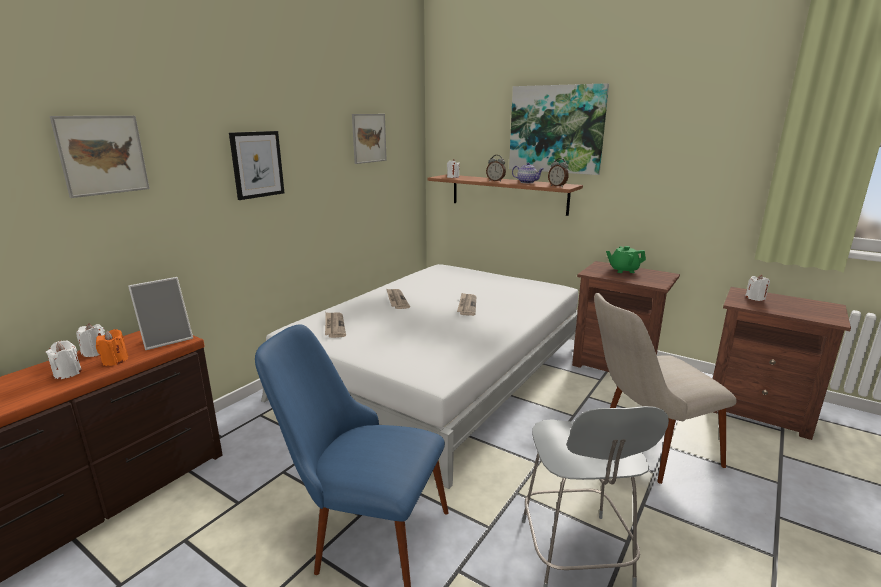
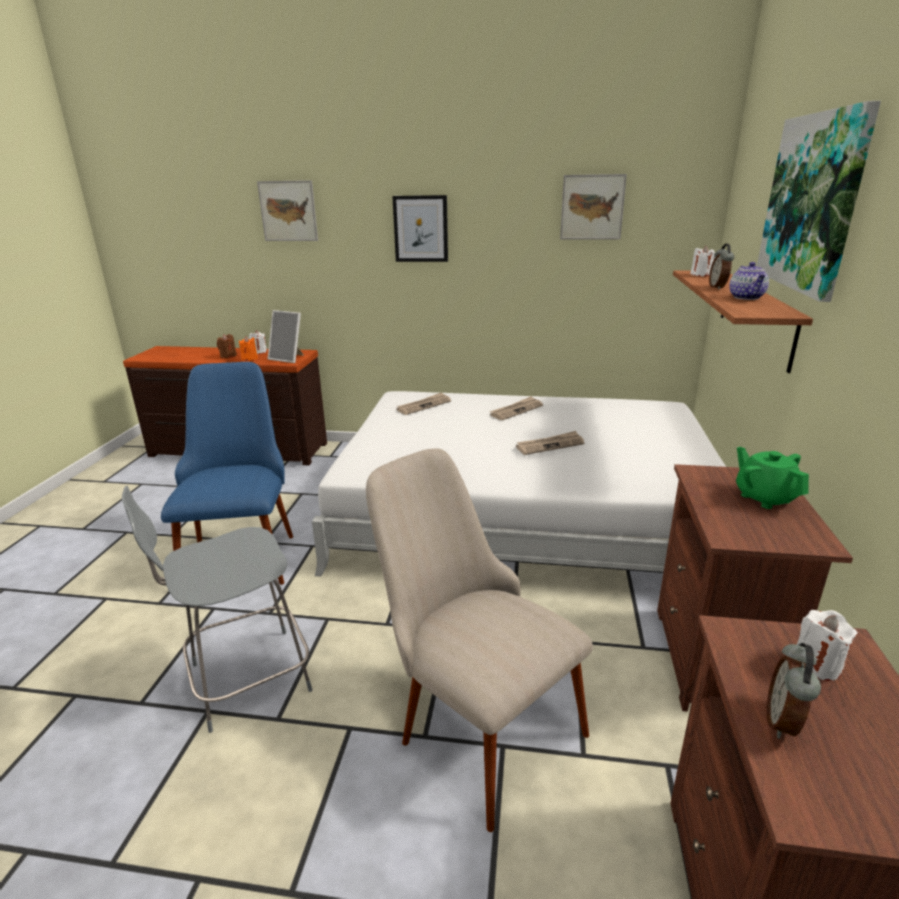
camera: 65 degrees right, 5 degrees up
white candle [46,341,82,379] -> brown candle [217,334,237,358]
alarm clock [548,158,569,187] -> alarm clock moved to [767,642,821,739]

